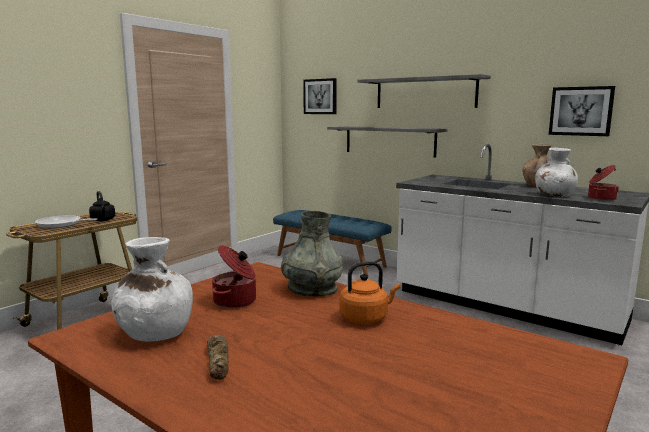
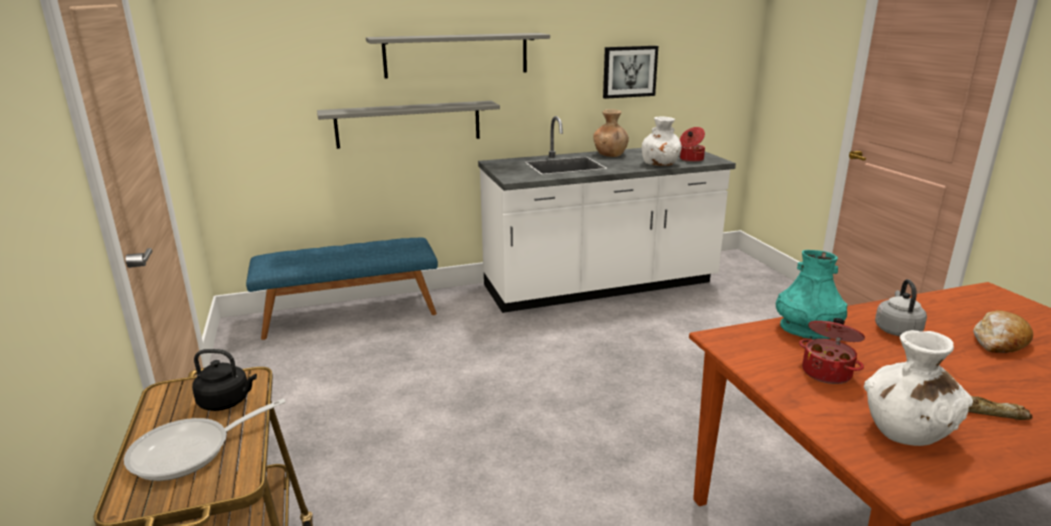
camera: 55 degrees left, 10 degrees up
grey vase [281,211,343,297] -> turquoise vase [776,250,847,339]
picture [303,78,337,114] -> none
orange kettle [340,261,401,324] -> grey kettle [875,279,927,336]
none -> bread [973,310,1033,353]

